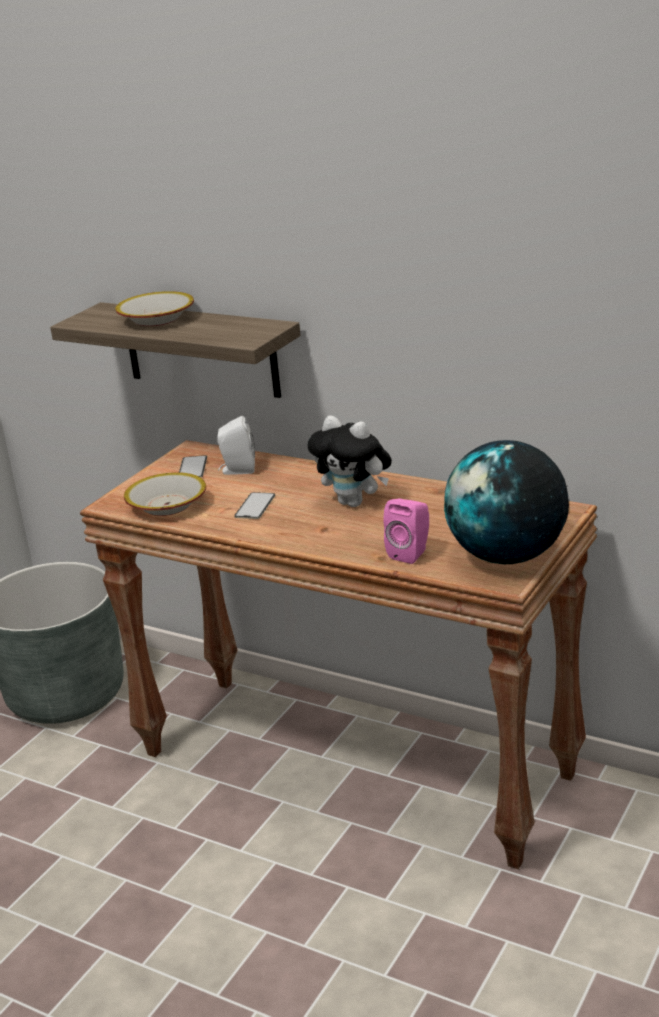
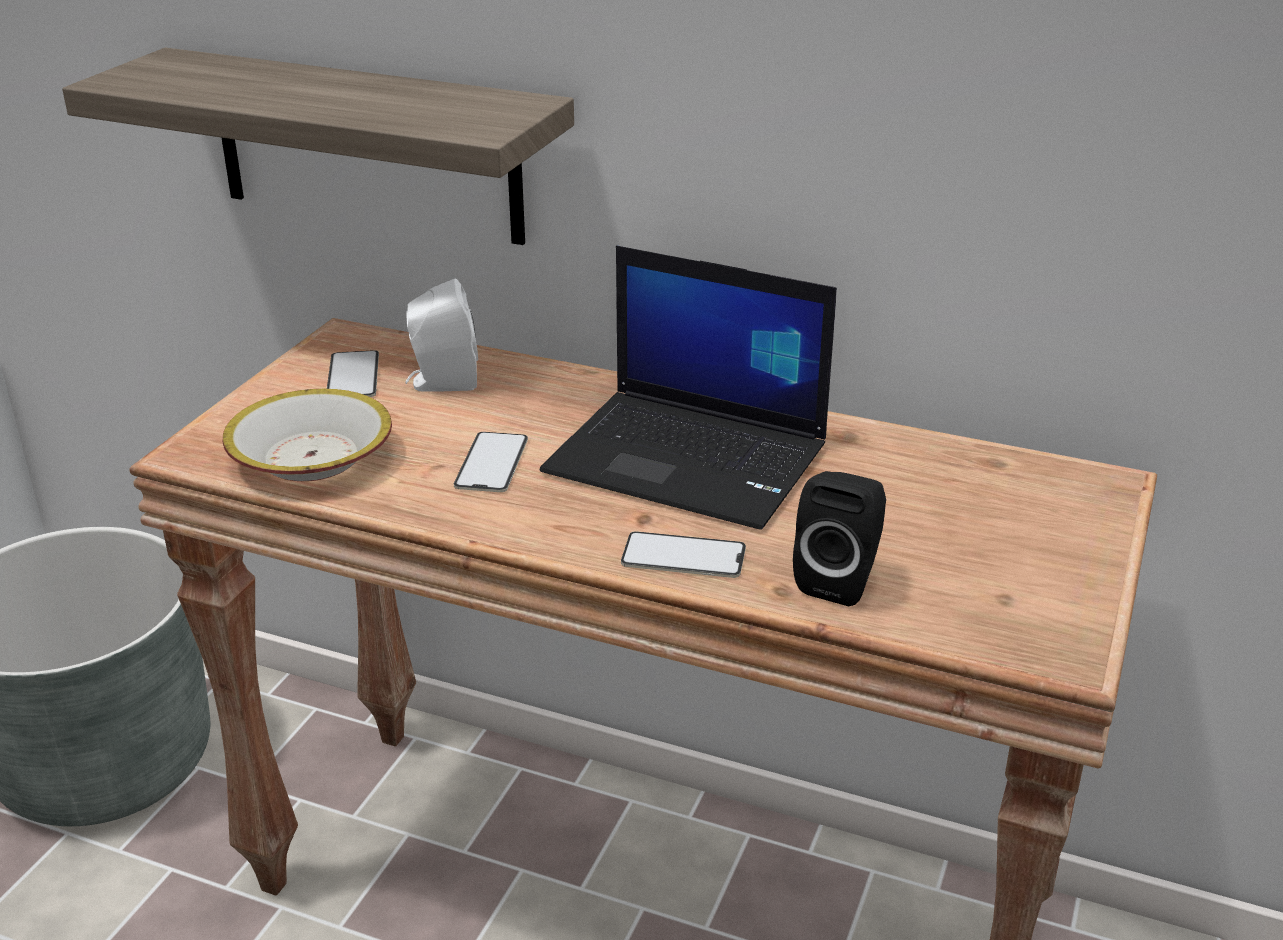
camera: 10 degrees left, 5 degrees up
bowl [115,291,194,326] -> none
plush toy [308,416,392,507] -> laptop [540,246,837,530]
pink speaker [383,499,429,564] -> black speaker [793,471,886,606]
globe [444,440,569,564] -> none
none -> phone [621,531,746,578]

